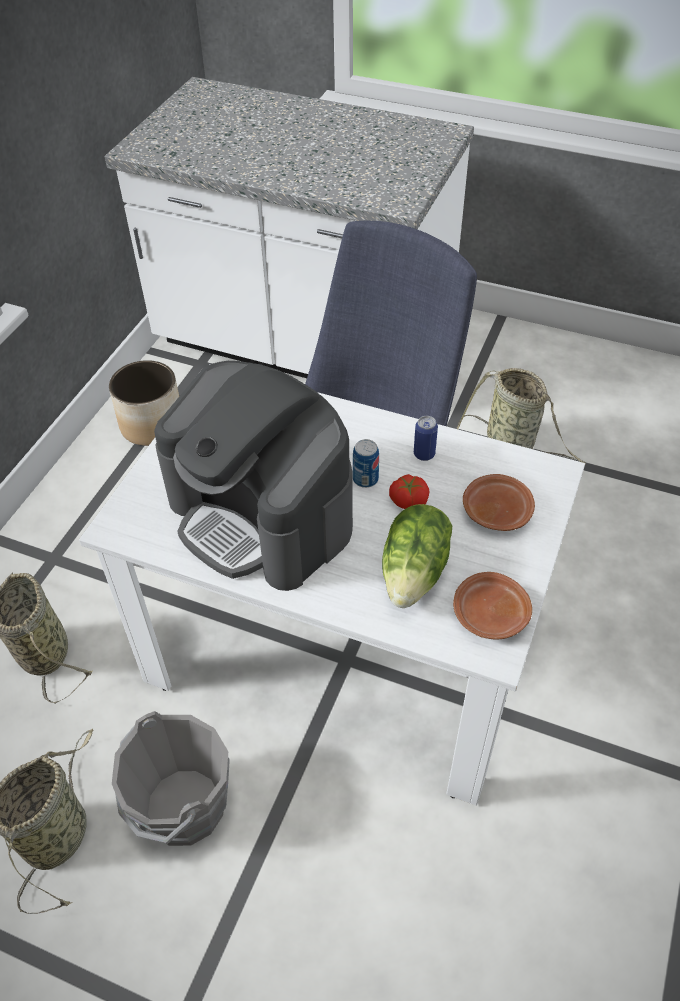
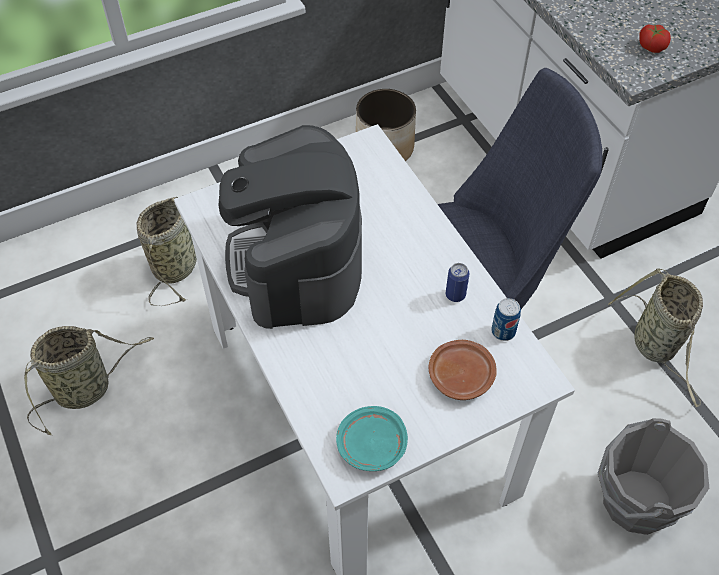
camera: 40 degrees right, 5 degrees up
grey bucket [112,711,230,846] -> grey bucket moved to [598,418,709,535]
can [353,439,379,488] -> can moved to [491,298,521,341]
lettuce [382,504,452,608] -> none
tomato [389,474,429,509] -> tomato moved to [639,24,671,53]
brown plate [453,572,532,639] -> turquoise plate [336,406,408,471]

